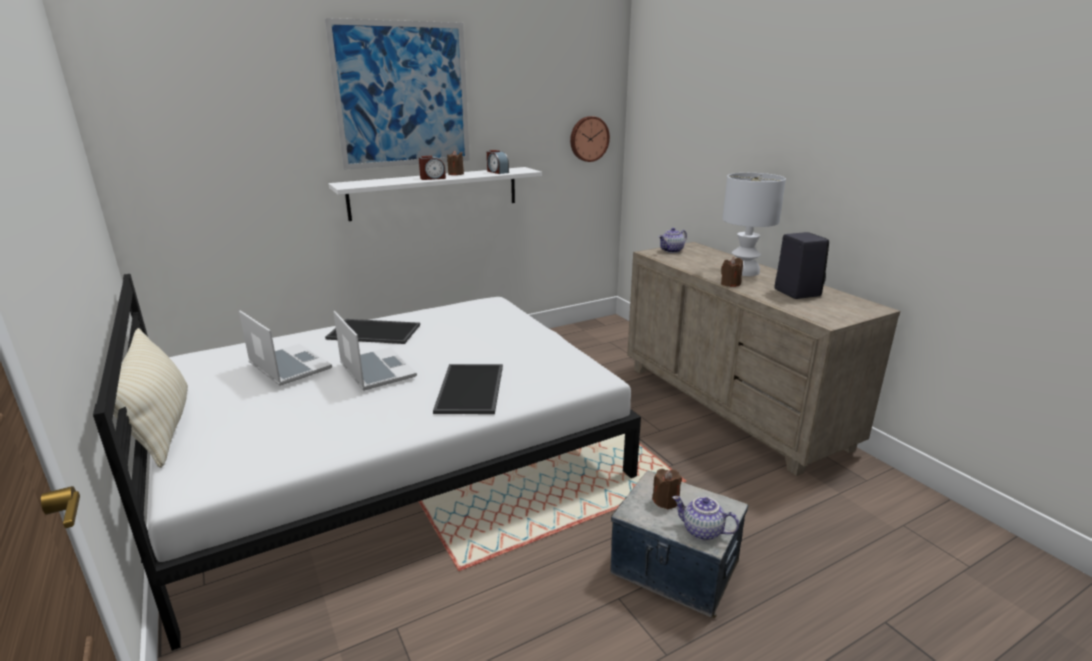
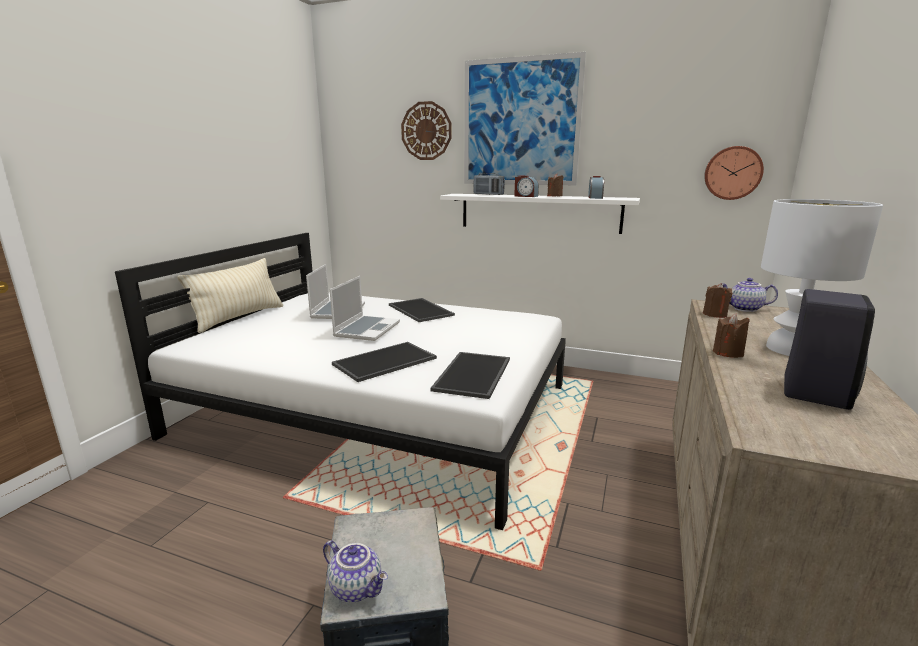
camera: 50 degrees right, 5 degrees down
brown candle [652,469,682,509] -> brown candle moved to [703,283,732,318]
teapot [672,496,739,541] -> teapot turned 135 degrees clockwise [323,540,388,602]
none -> wall clock [401,101,452,160]
none -> tray [430,352,510,399]
none -> radio [473,173,505,195]

